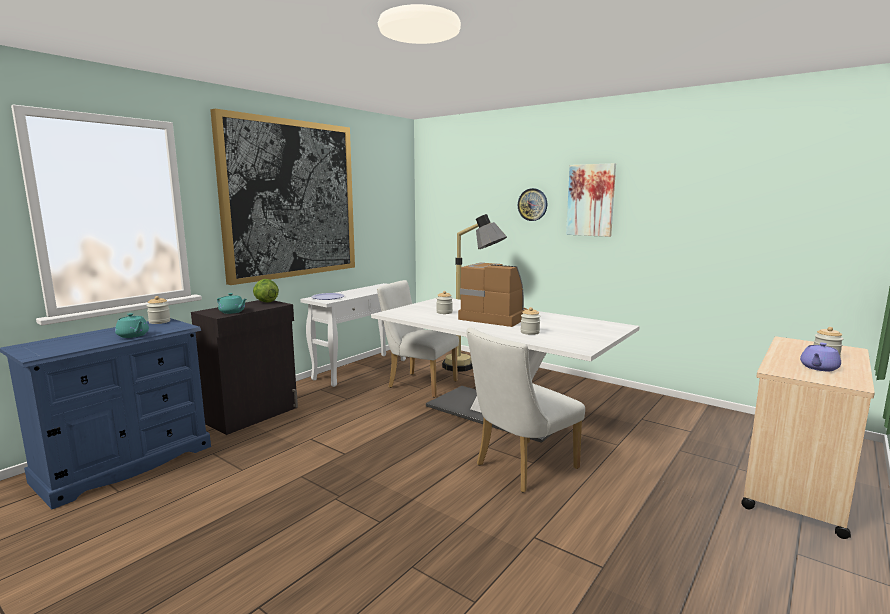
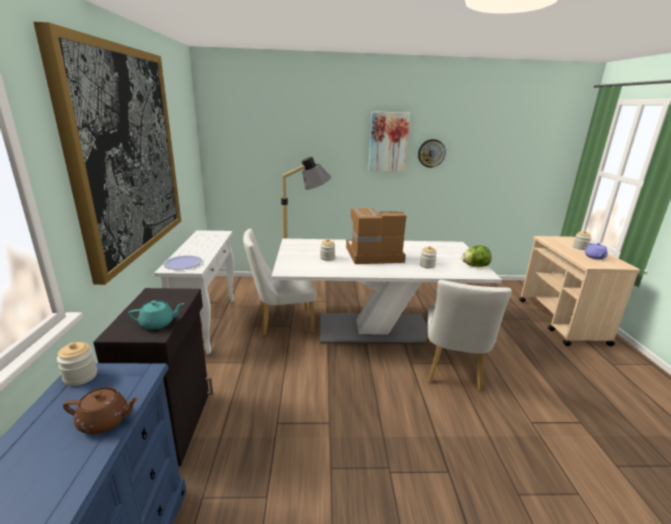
camera: 40 degrees left, 10 degrees up
turquoise teapot [115,313,149,338] -> brown teapot [63,387,140,434]
lettuce [253,279,279,303] -> lettuce moved to [462,245,492,267]
wall clock [518,188,547,221] -> wall clock moved to [418,139,446,168]

